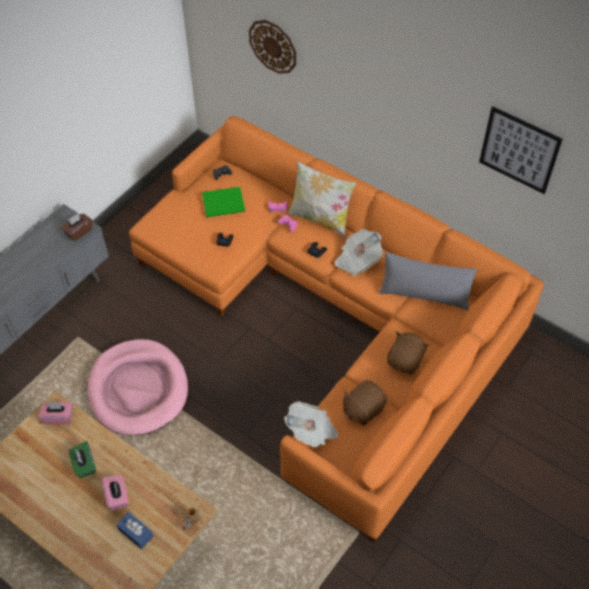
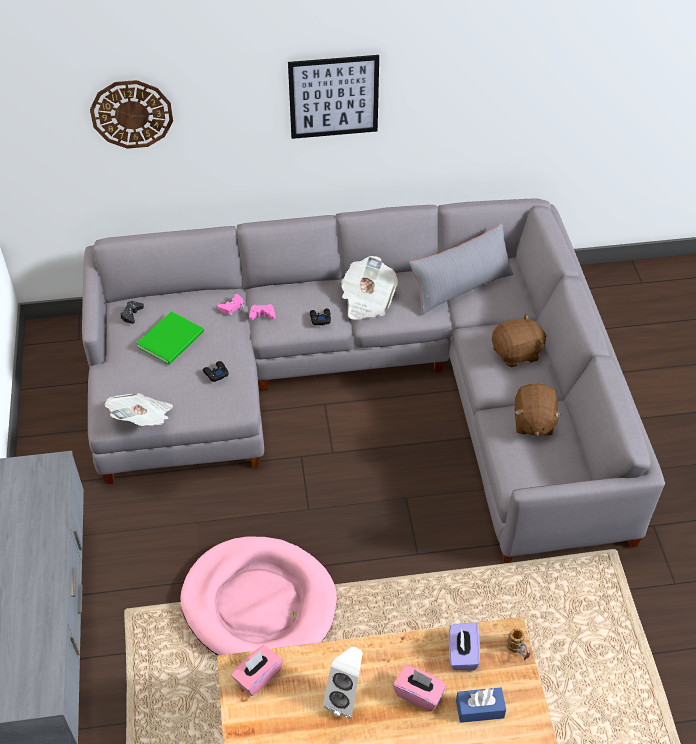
camera: 45 degrees left, 5 degrees down
brown tissue box [61,213,93,241] -> none
green tissue box [69,441,96,478] -> white speaker [323,646,362,718]
orange sofa [129,116,544,542] -> grey sofa [82,198,665,563]
newspaper [284,401,339,448] -> newspaper moved to [105,393,173,426]
pillow [288,161,357,237] -> none
brown plush toy [387,331,429,375] -> brown plush toy turned 90 degrees clockwise [492,314,546,367]
picture [479,106,563,194] -> picture moved to [288,55,379,139]
none -> purple tissue box [449,622,480,671]

